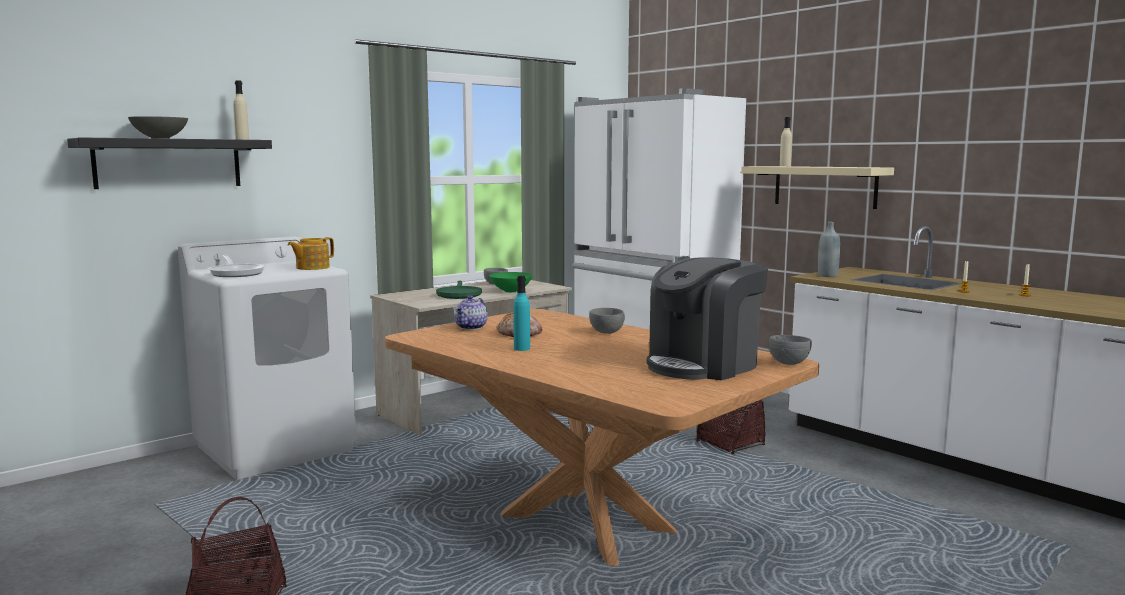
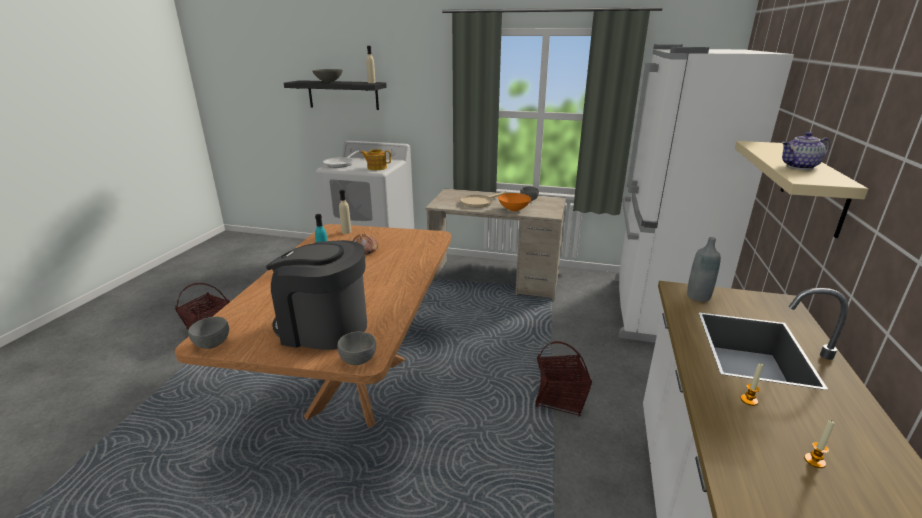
camera: 55 degrees right, 15 degrees up
green frying pan [436,281,482,299] -> beige frying pan [461,191,507,208]
teapot [454,295,488,330] -> teapot moved to [782,132,830,170]
green bowl [489,272,533,292] -> orange bowl [498,193,531,211]
grey bowl [589,308,625,334] -> grey bowl moved to [188,317,229,349]
beige bottle [780,117,792,166] -> beige bottle moved to [339,190,352,234]

